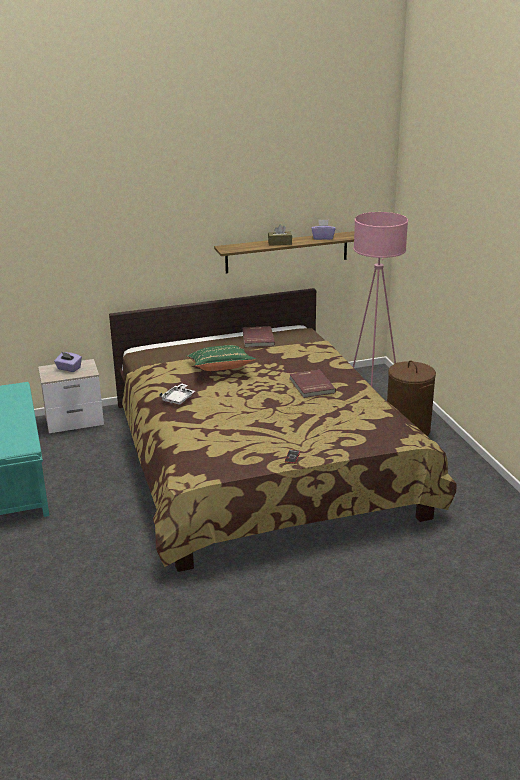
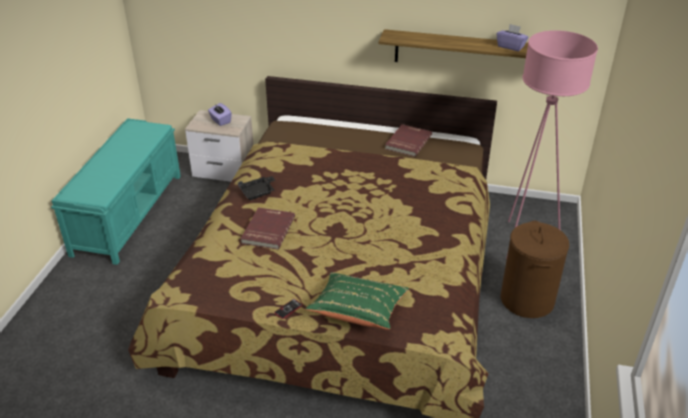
camera: 30 degrees right, 10 degrees up
white tray [159,383,195,404] -> black tray [238,176,276,200]
green pillow [187,345,256,371] -> green pillow moved to [306,272,409,329]
brown tissue box [268,225,292,246] -> none
red book [289,370,336,398] -> red book moved to [241,207,295,250]

